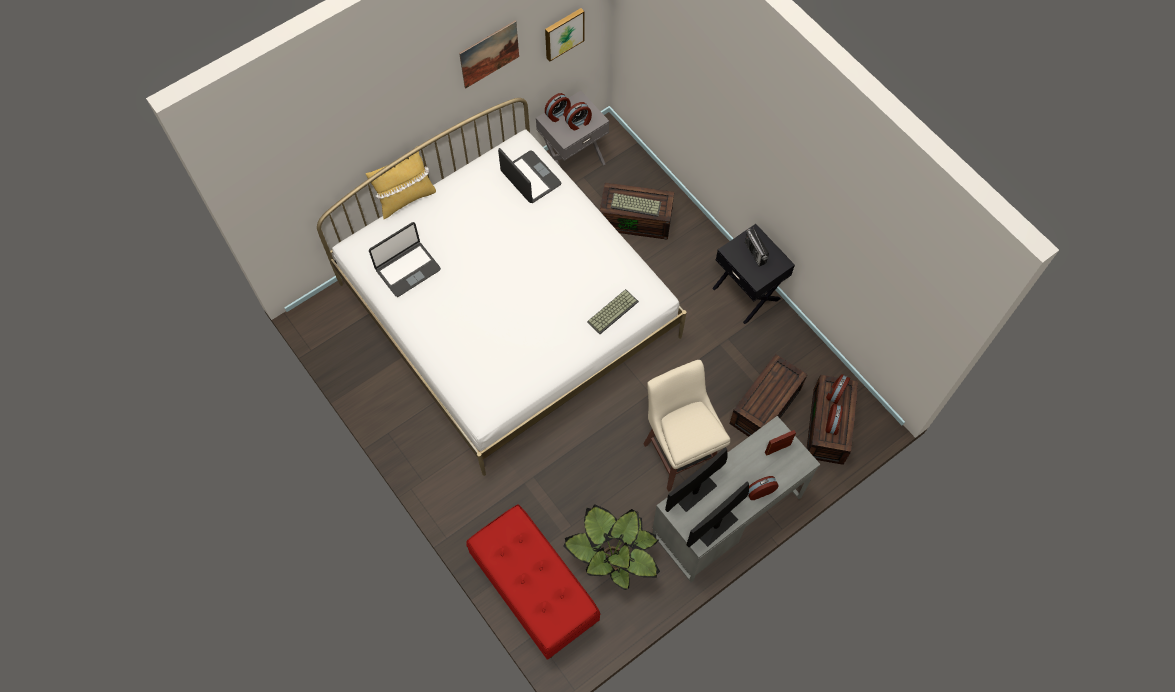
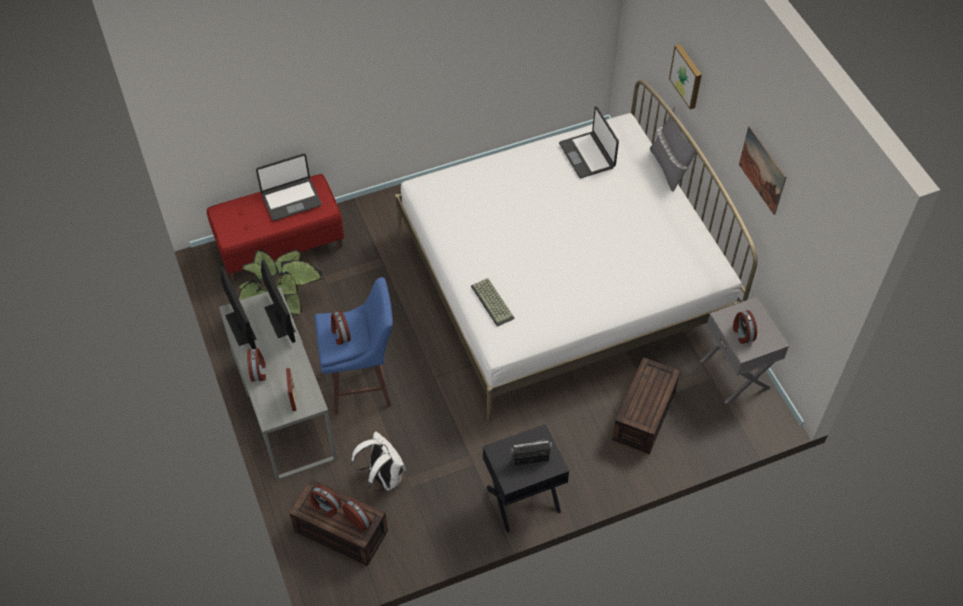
camera: 105 degrees right, 10 degrees down
yellow pillow [366,147,436,219] -> grey pillow [650,106,699,191]
laptop [498,148,562,203] -> laptop moved to [256,153,322,221]
picture [545,8,585,62] -> picture moved to [669,44,702,110]
alarm clock [545,93,571,122] -> alarm clock moved to [331,310,351,345]
keyboard [610,193,661,217] -> none
beige stool [643,360,730,492] -> blue stool [315,277,393,415]
brown storage box [729,354,808,437] -> white backpack [351,431,406,492]

